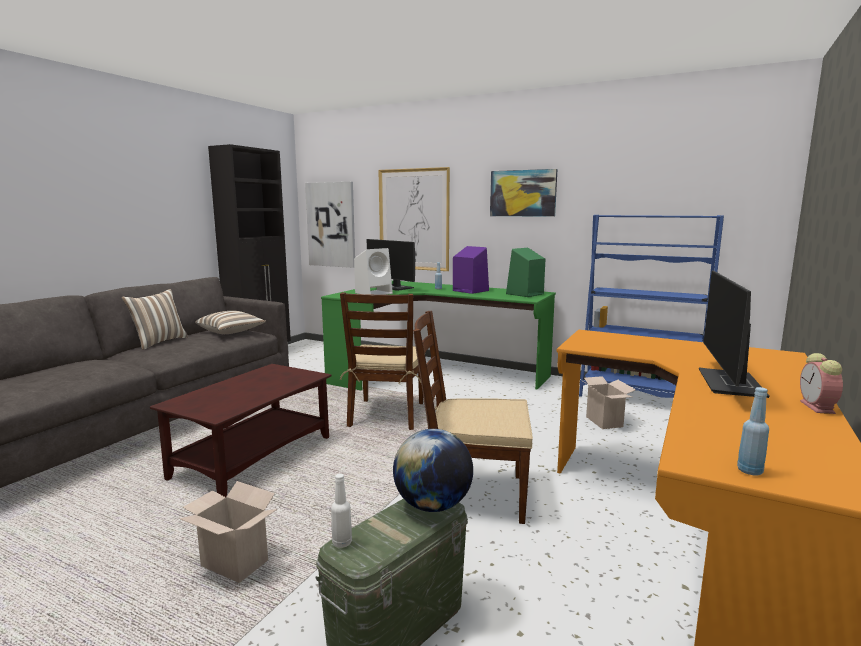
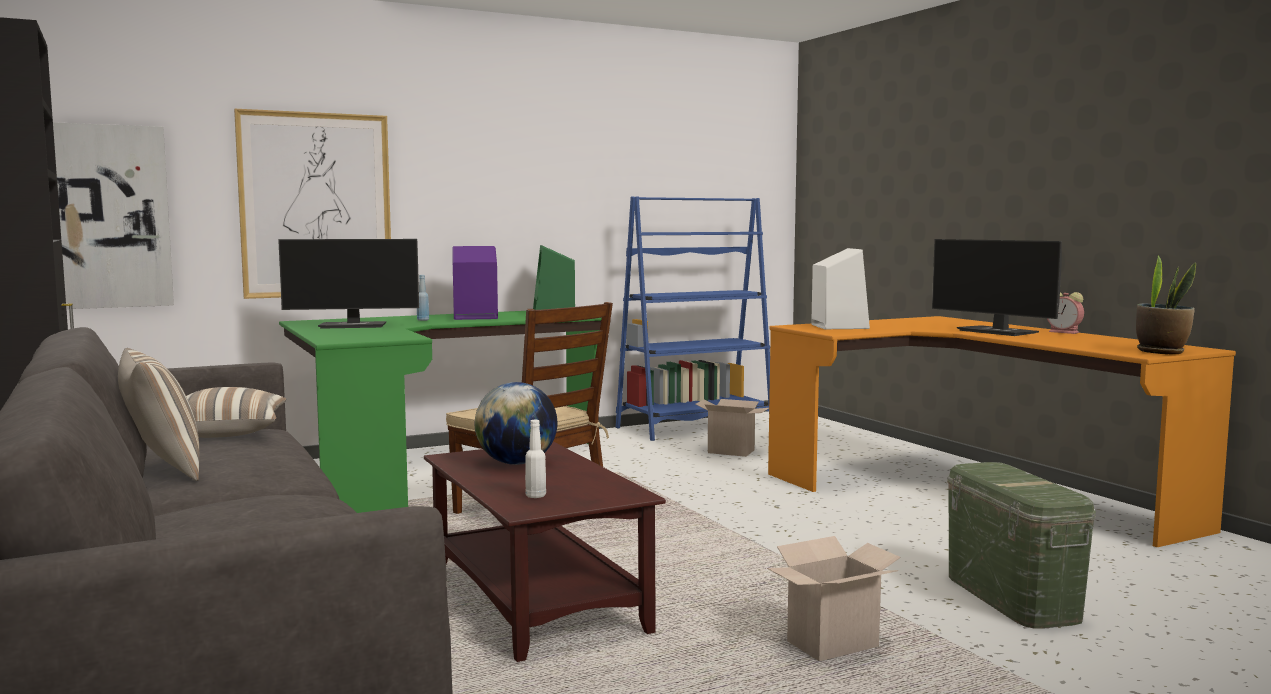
camera: 55 degrees left, 5 degrees down
white bottle [331,473,352,548] -> white bottle moved to [525,420,546,498]
white speaker [354,248,393,295] -> white speaker moved to [811,248,870,329]
globe [393,429,473,512] -> globe moved to [475,382,557,465]
brown chair [413,311,533,524] -> none
picture [490,169,557,217] -> none
blue bottle [737,387,769,475] -> potted plant [1136,255,1196,354]

